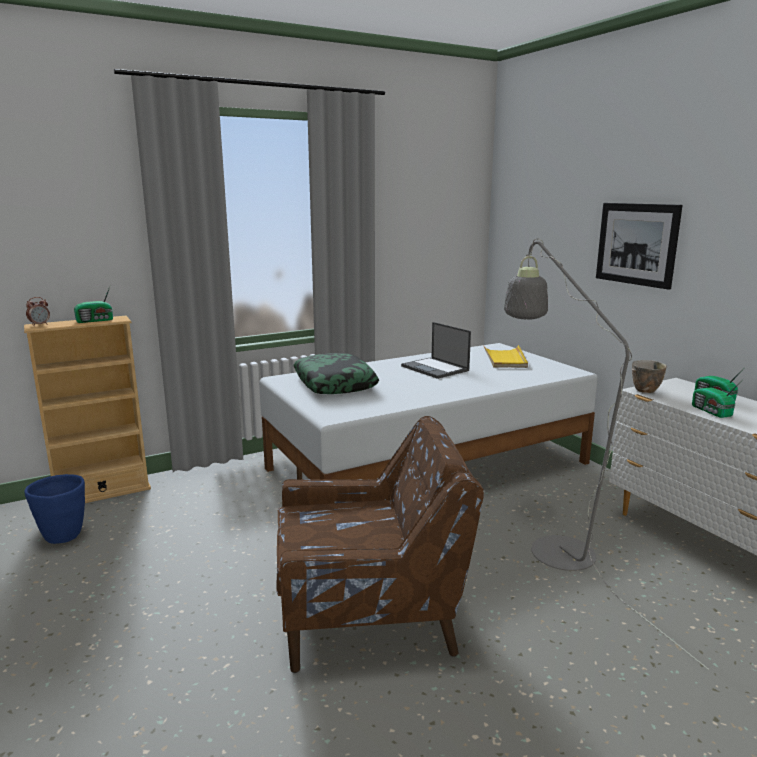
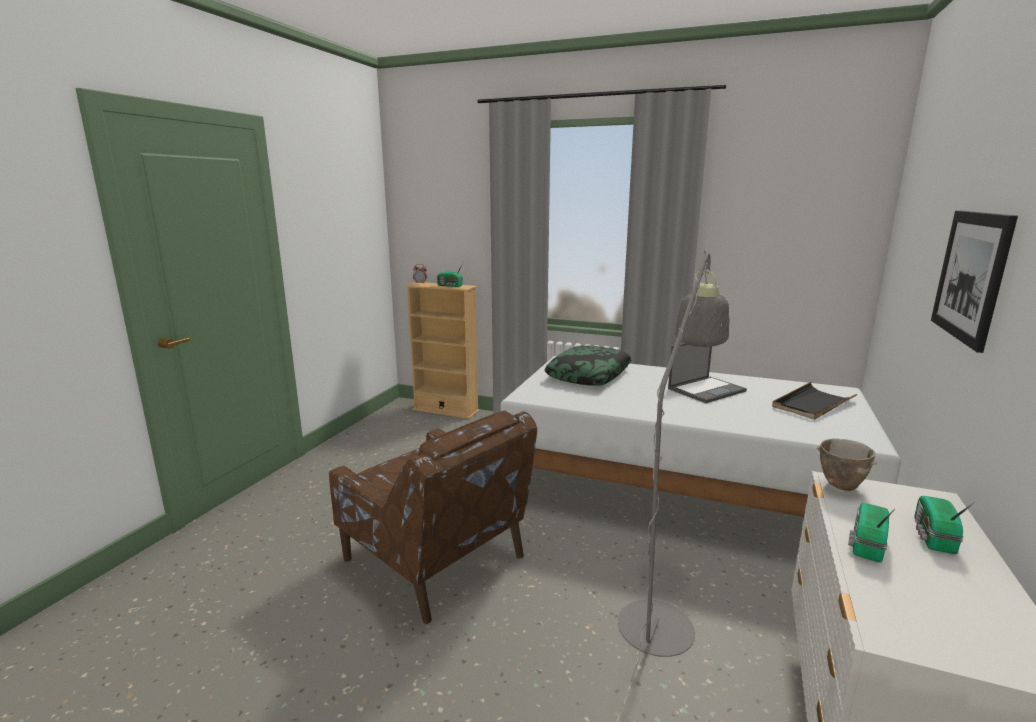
camera: 50 degrees right, 0 degrees up
blue planter [24,474,85,544] -> none
laptop [401,322,471,379] -> laptop turned 135 degrees counterclockwise [668,343,747,403]
yellow tray [483,345,528,368] -> black tray [772,382,857,420]

